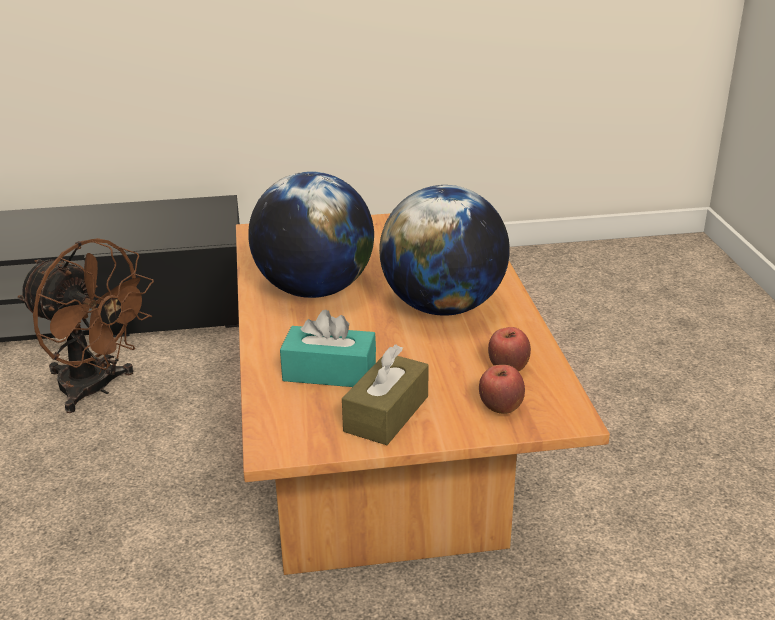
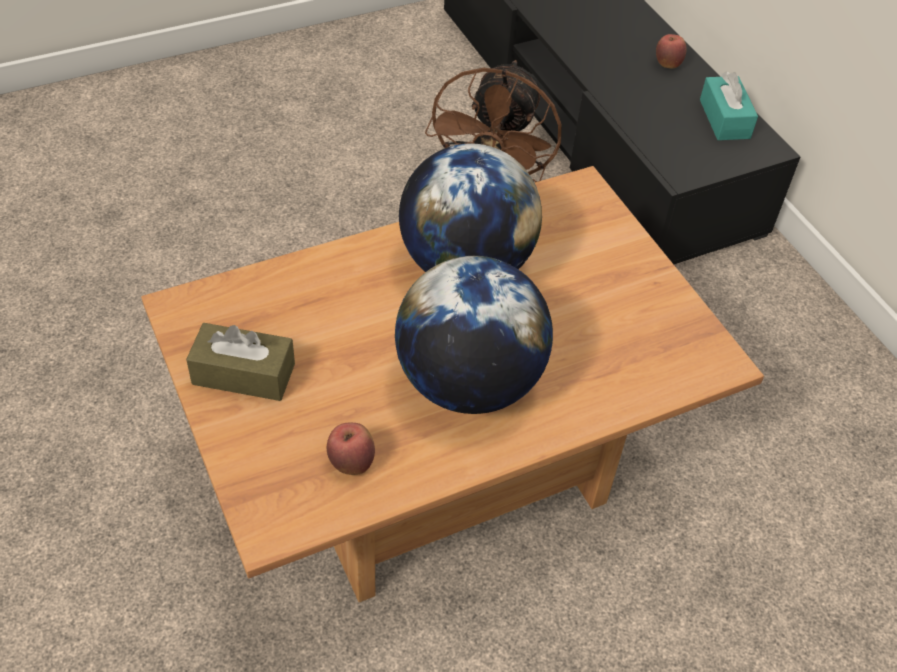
camera: 70 degrees right, 20 degrees up
turquoise tissue box [280,310,376,387] -> turquoise tissue box moved to [700,71,758,140]
apple [479,365,525,414] -> apple moved to [656,34,687,68]

